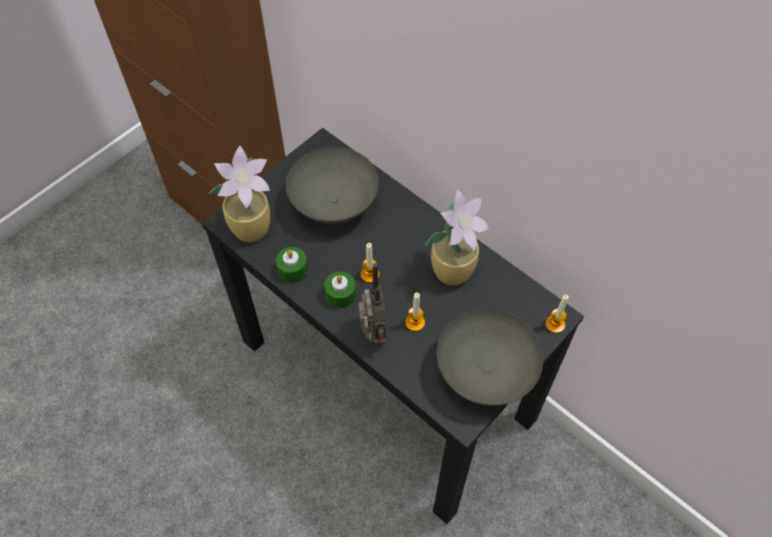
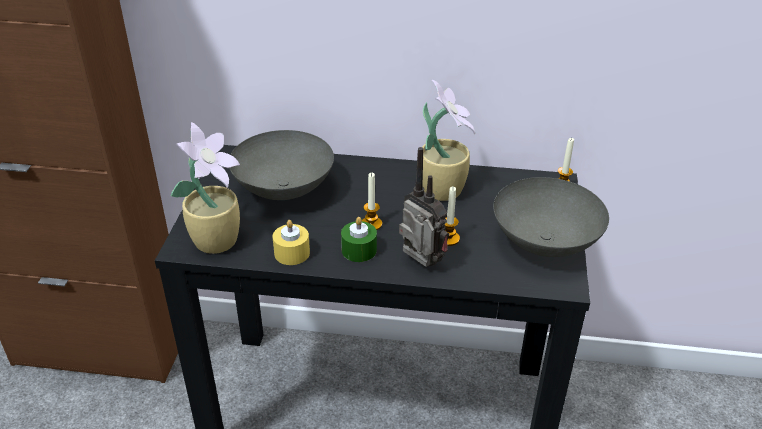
camera: 35 degrees left, 20 degrees down
green candle [276,247,308,283] -> yellow candle [272,220,310,265]

